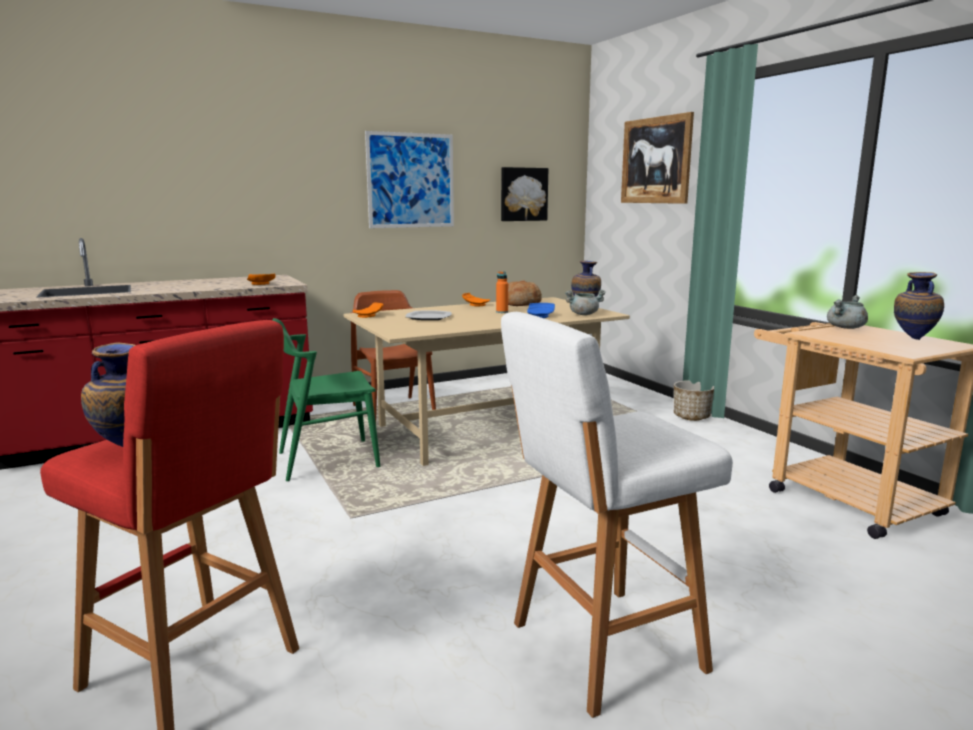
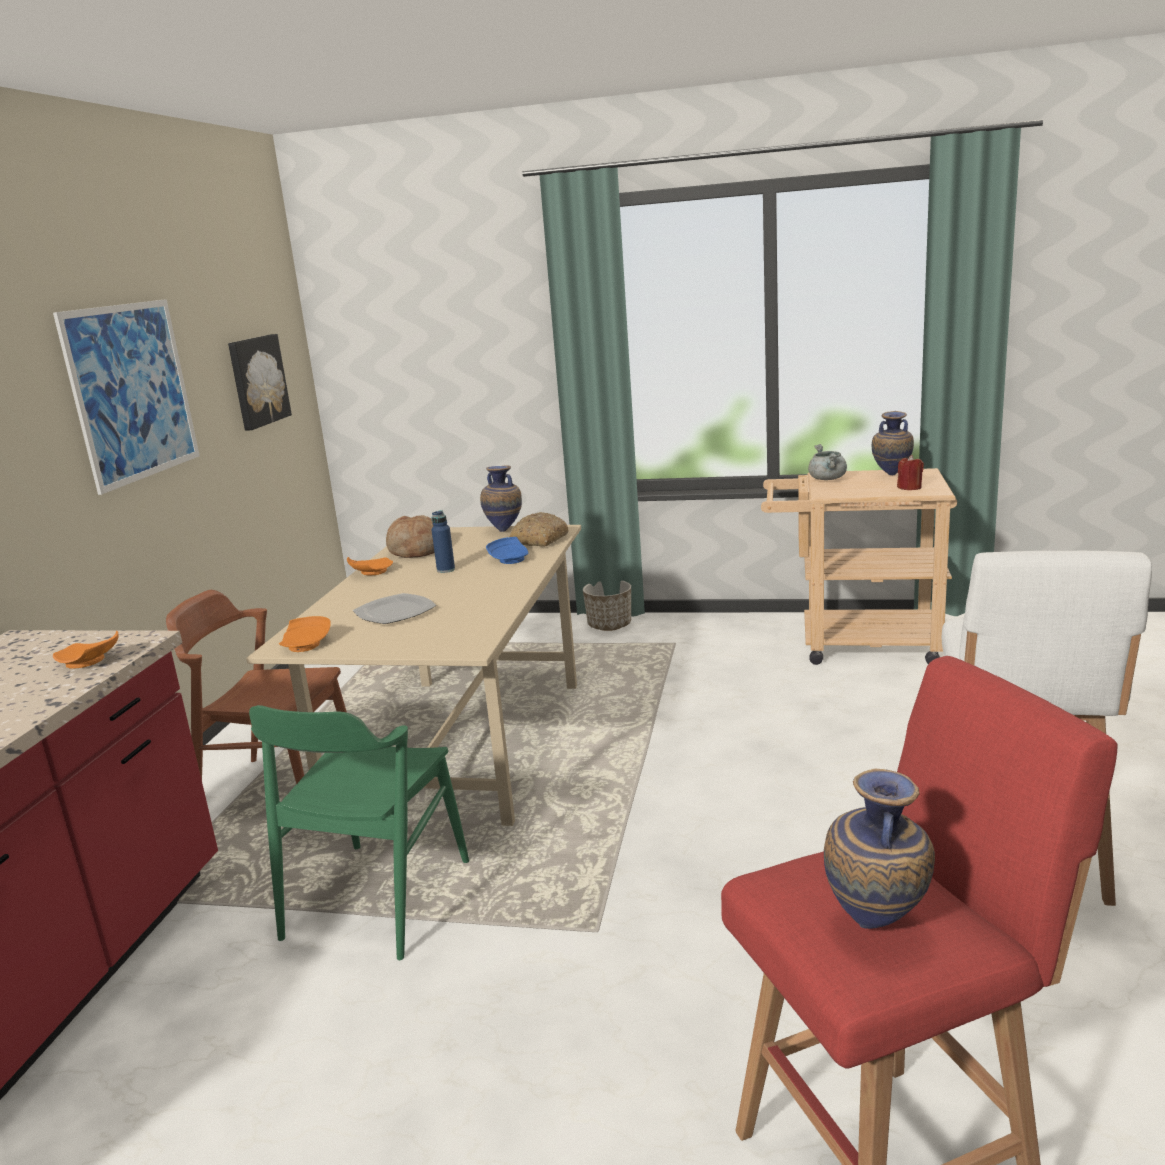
camera: 50 degrees left, 5 degrees up
orange bottle [496,271,508,313] -> blue bottle [431,510,455,573]
grey cooking pot [565,290,606,315] -> bread [510,512,568,547]
picture [621,112,694,204] -> none
none -> red candle [897,455,924,490]

